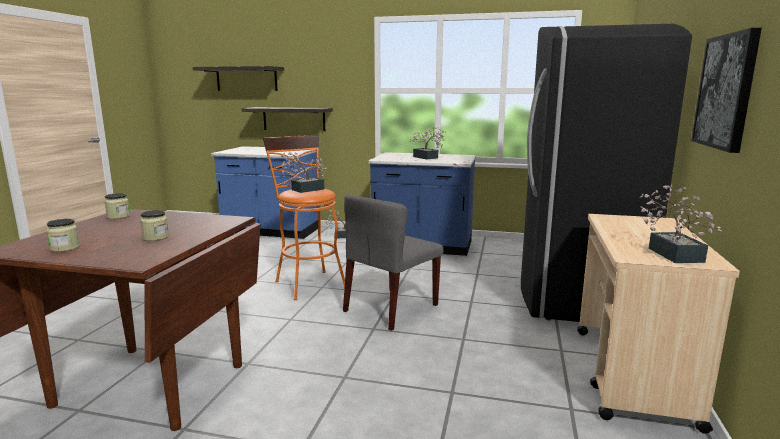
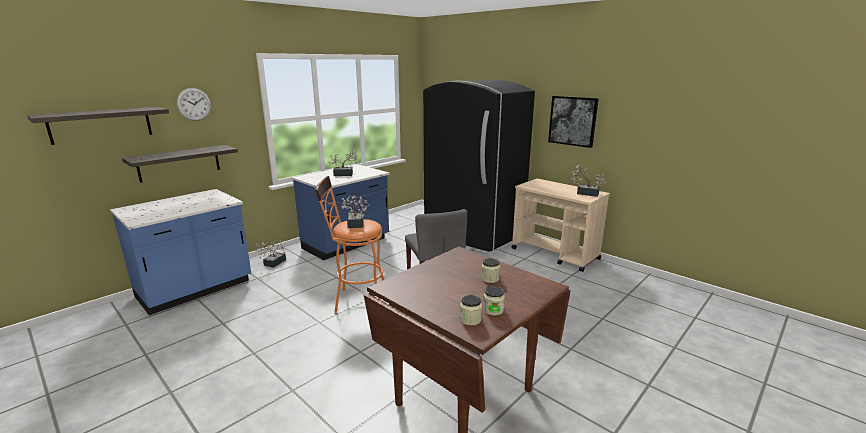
camera: 60 degrees left, 5 degrees up
jar [104,193,130,219] -> jar moved to [460,295,482,326]
none -> wall clock [177,88,211,121]

